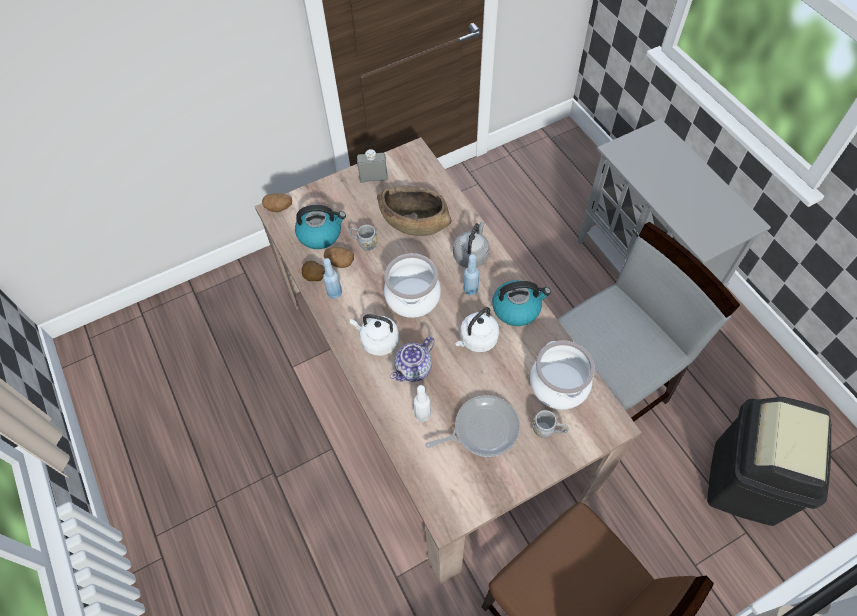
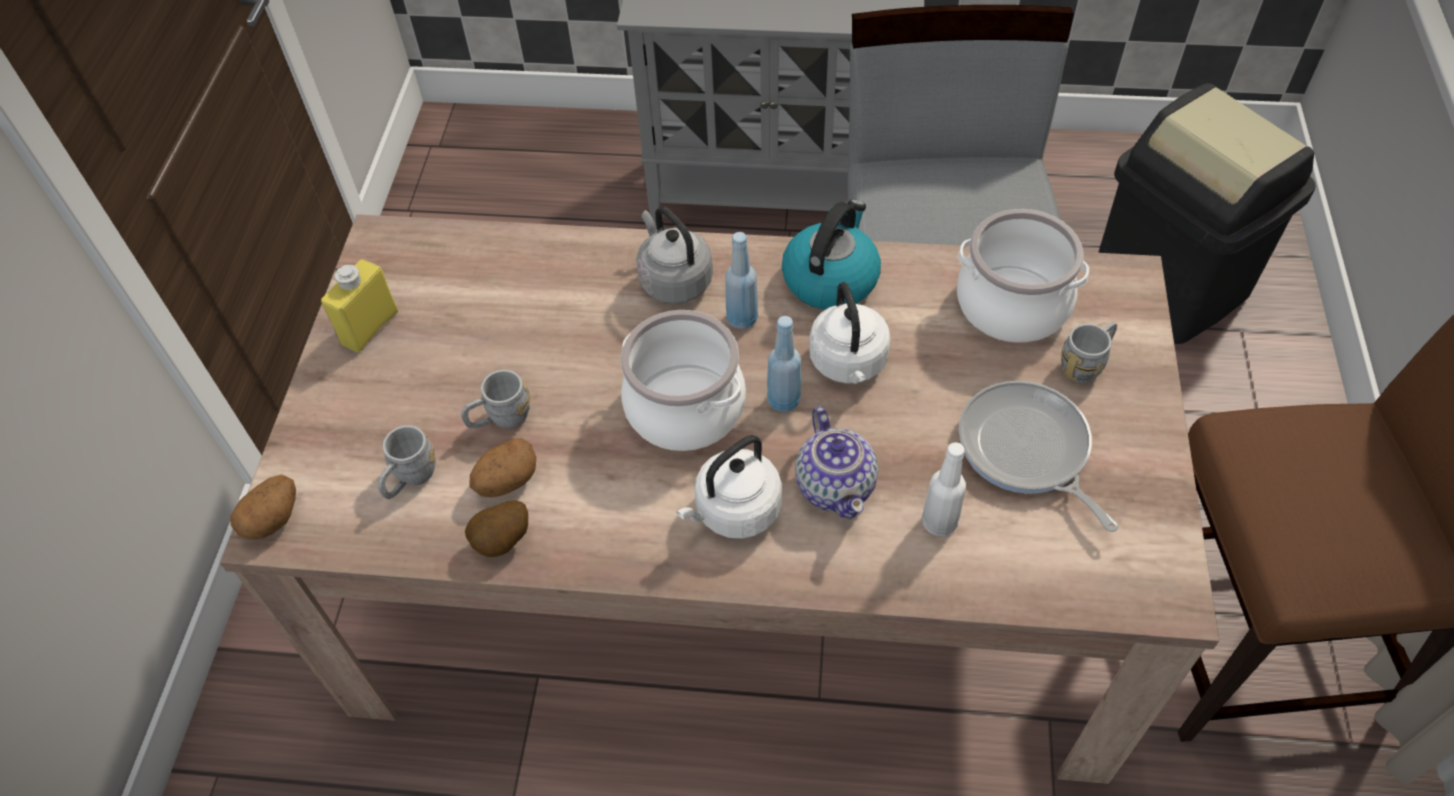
camera: 55 degrees left, 5 degrees down
kettle [295,205,346,249] -> grey mug [378,425,435,499]
blue bottle [323,258,342,299] -> blue bottle moved to [767,316,801,412]
grey bottle [357,149,388,183] -> yellow bottle [321,259,398,353]
brown bowl [377,185,452,236] -> none
frying pan [425,395,520,457] -> frying pan turned 45 degrees counterclockwise [959,381,1118,532]

